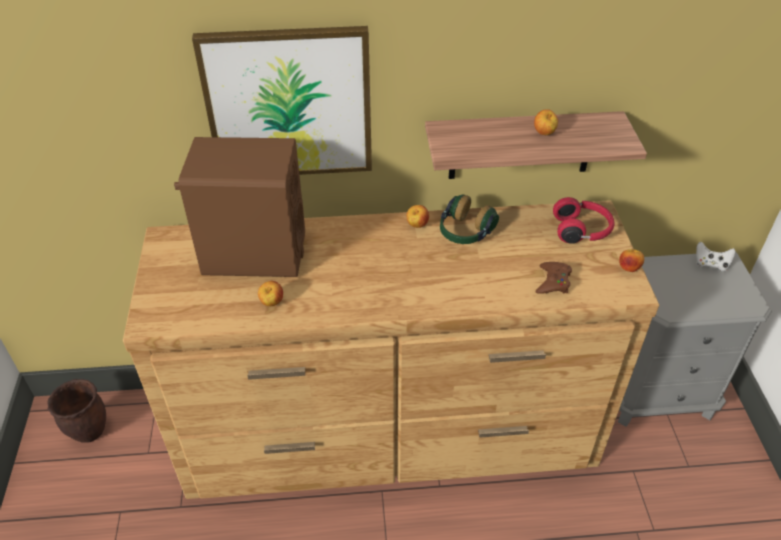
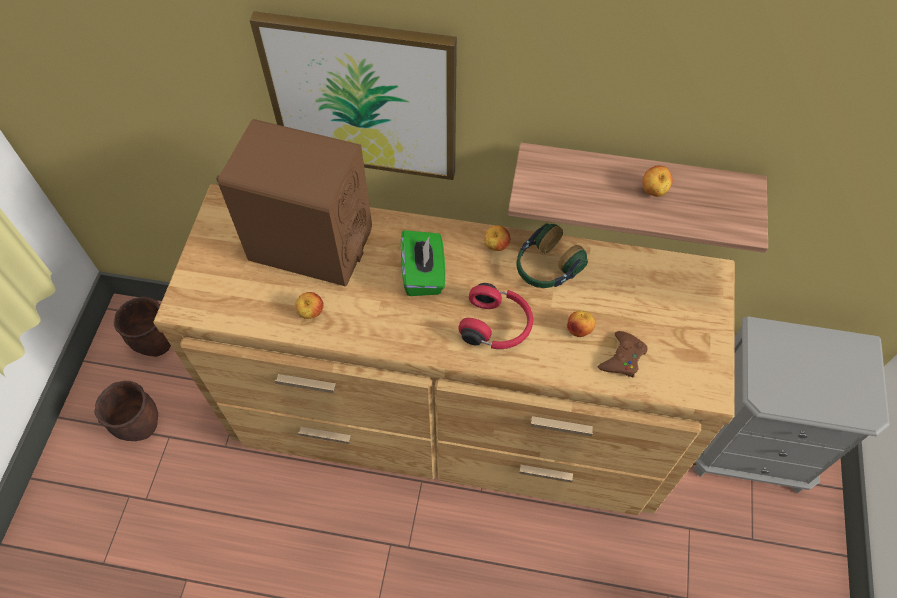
camera: 15 degrees right, 15 degrees up
red headphones [553,197,615,244] -> red headphones moved to [458,283,533,349]
apple [619,249,644,272] -> apple moved to [567,311,595,337]
white game controller [696,242,735,271] -> none
none -> brown planter [94,381,158,441]
none -> green tissue box [401,230,445,296]

